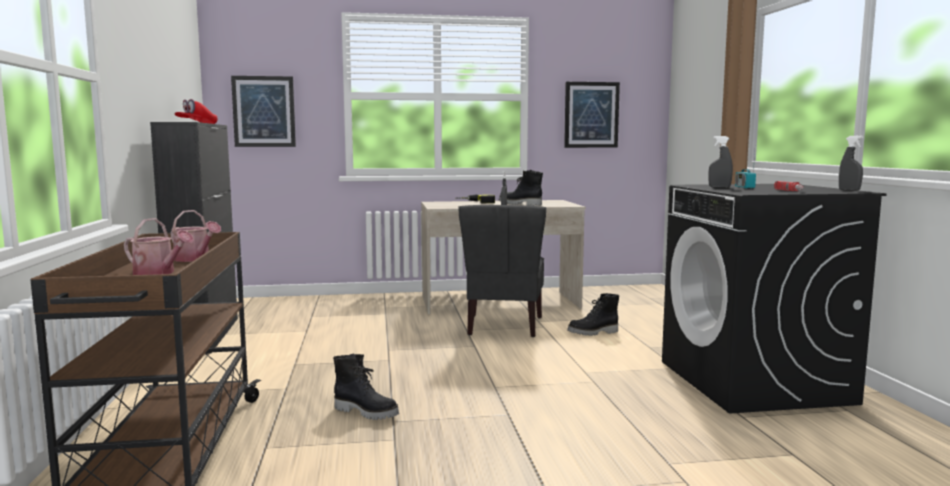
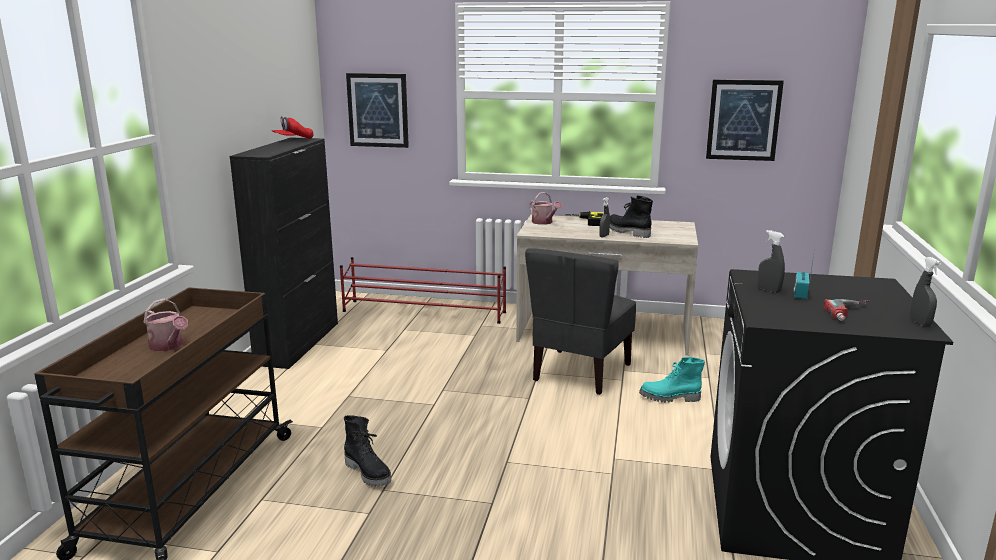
camera: 20 degrees right, 10 degrees up
watering can [171,210,221,262] -> watering can moved to [529,192,562,225]
black boot [567,293,619,336] -> turquoise boot [639,357,705,403]
none -> red shoe rack [340,257,506,324]

